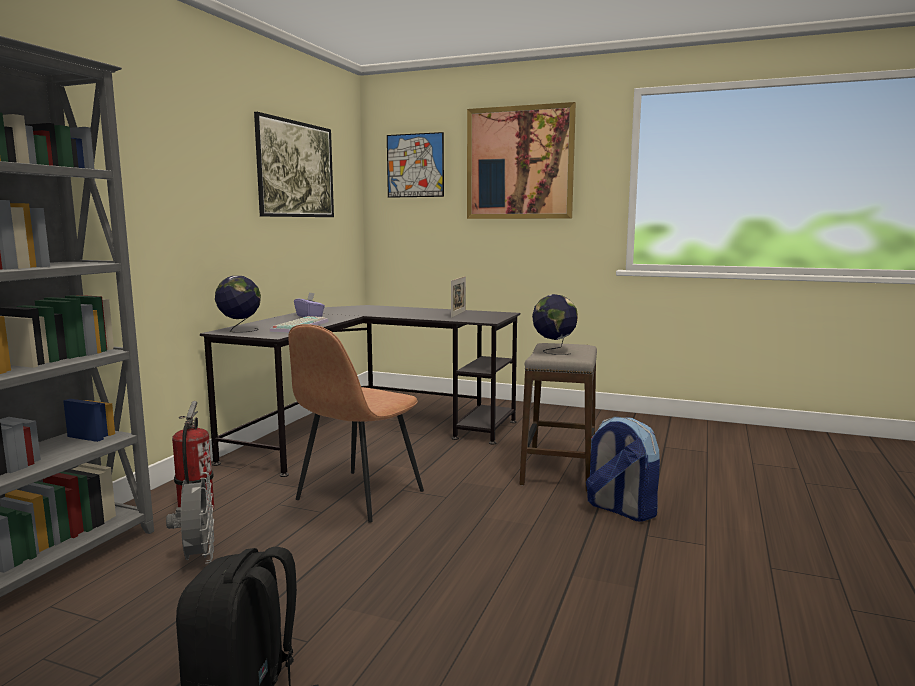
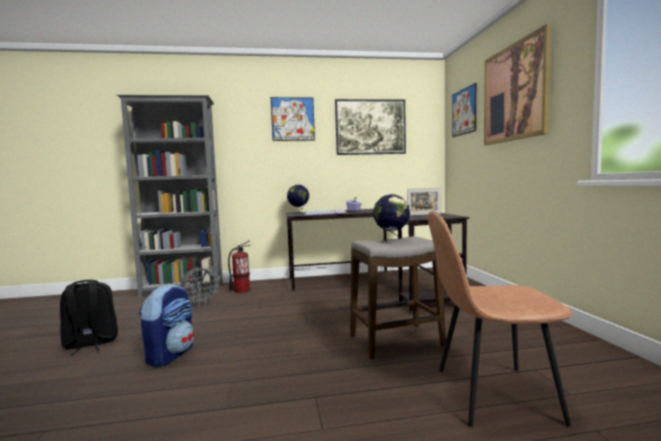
camera: 60 degrees right, 5 degrees down
brown chair [288,324,424,523] -> brown chair moved to [428,211,572,427]
backpack [586,416,660,522] -> backpack moved to [139,284,194,367]
none -> picture [271,97,315,141]

